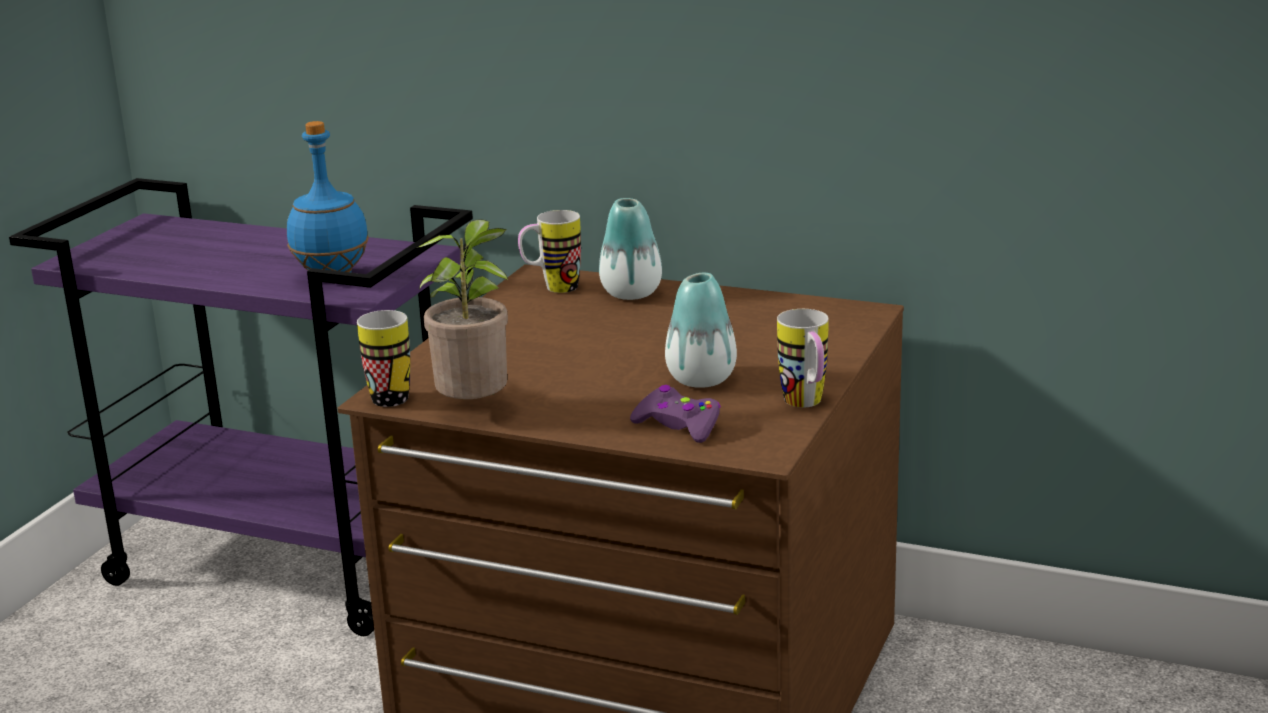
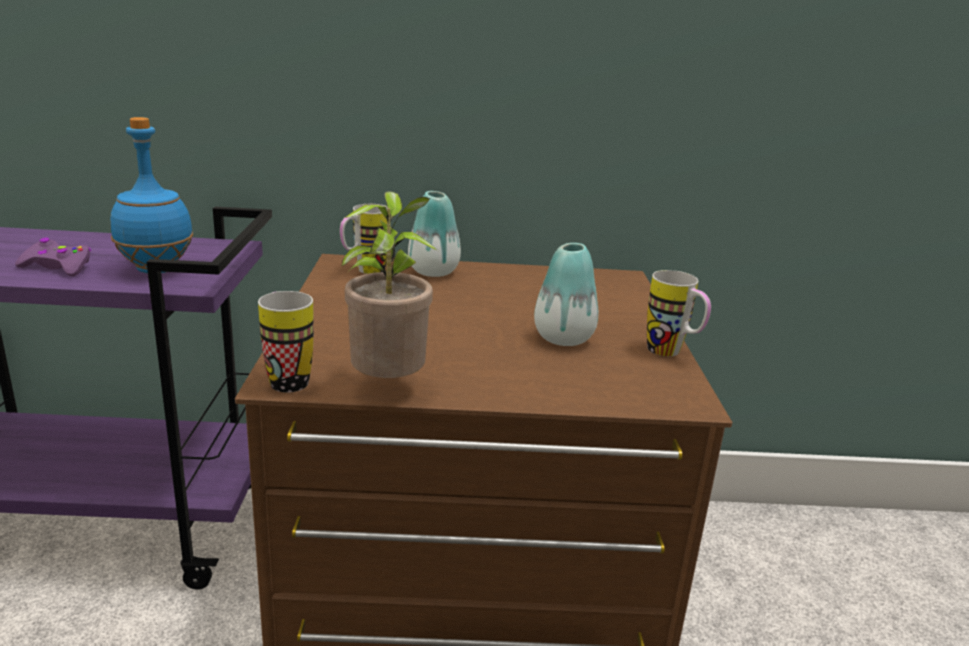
camera: 25 degrees left, 0 degrees up
purple game controller [630,385,721,443] -> purple game controller moved to [15,238,91,276]

